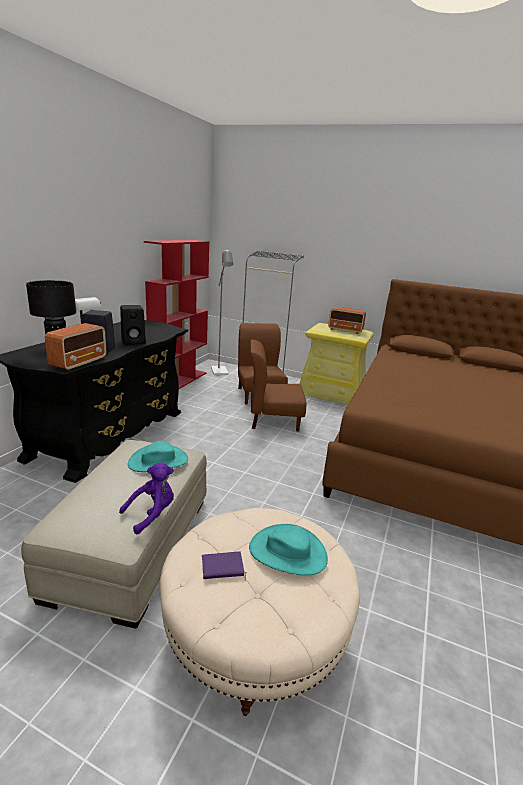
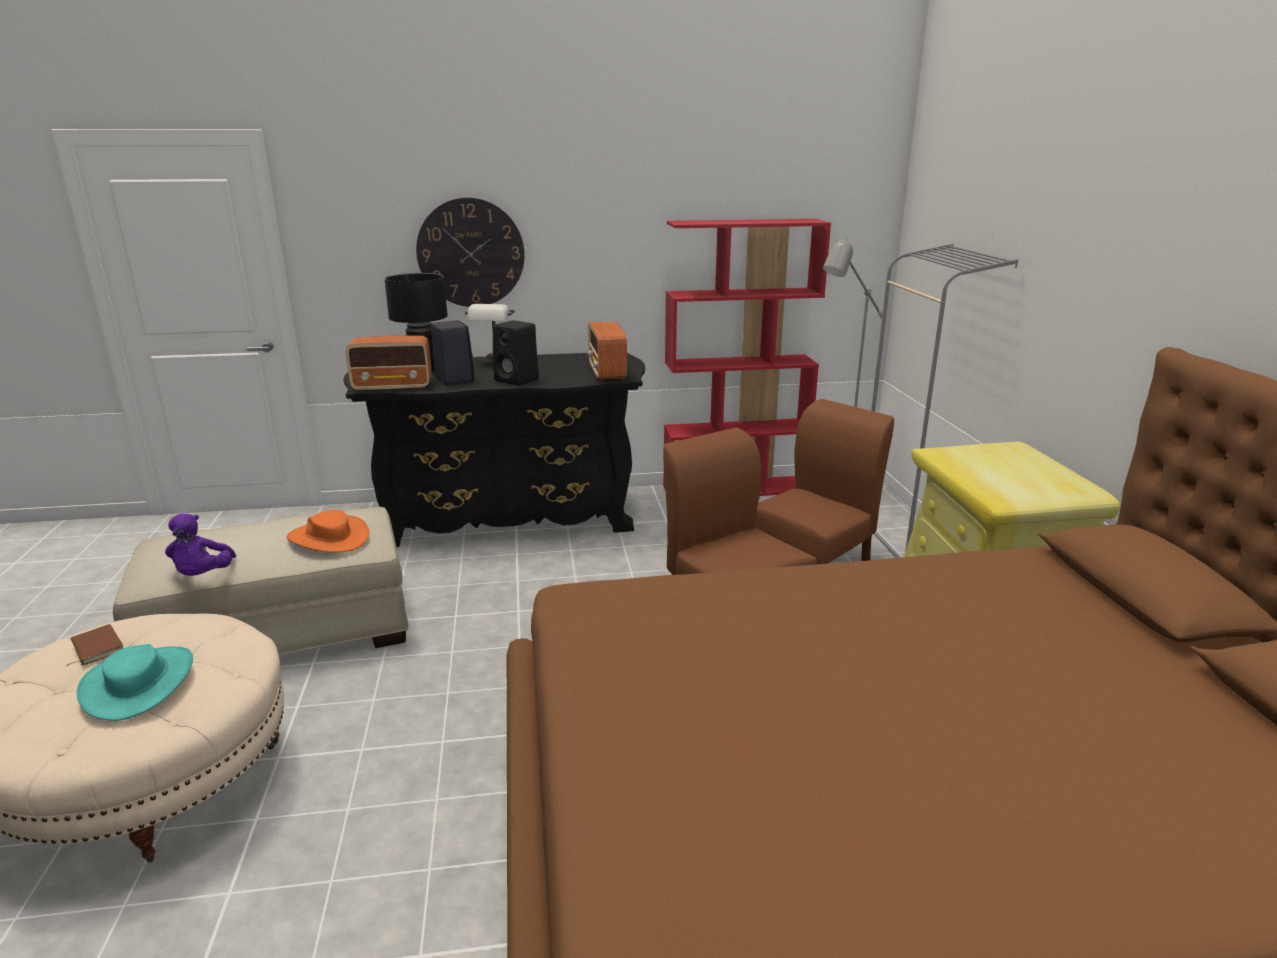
camera: 60 degrees right, 0 degrees up
purple plush toy [119,462,174,534] -> purple plush toy turned 60 degrees clockwise [165,513,236,576]
turquoise hat [128,441,188,472] -> orange hat [287,510,369,553]
purple book [202,551,246,581] -> brown book [67,624,123,666]
radio [328,307,366,334] -> radio moved to [587,321,627,382]
none -> wall clock [416,198,525,307]

